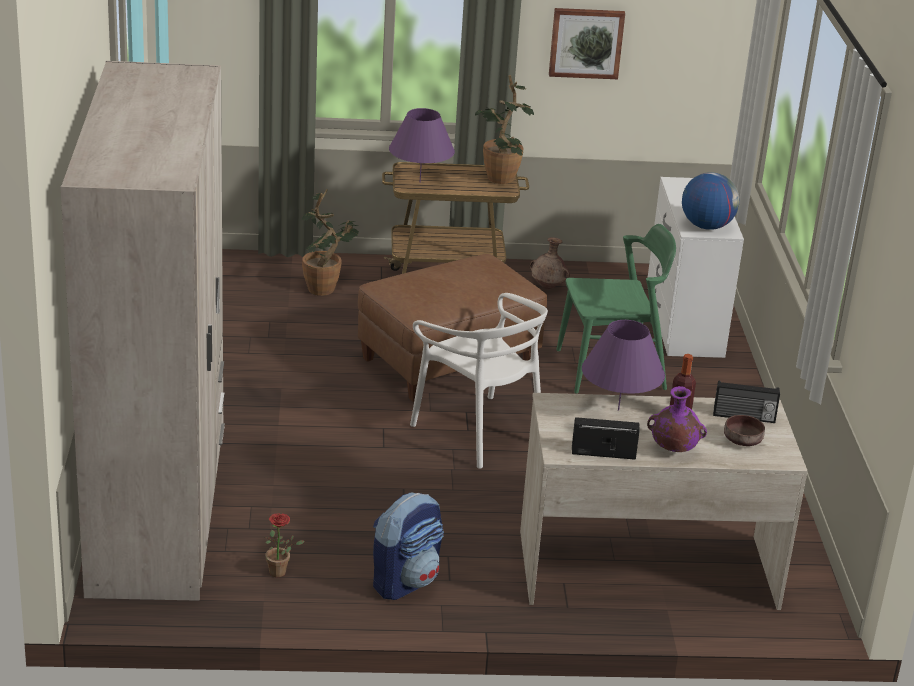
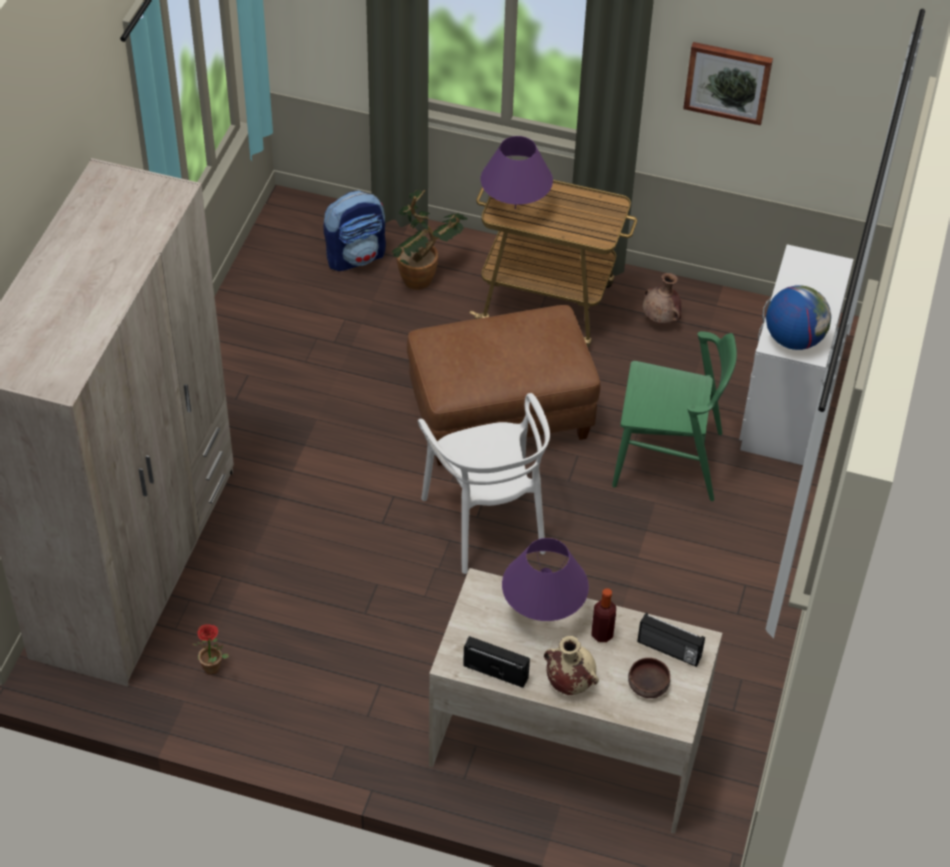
camera: 20 degrees right, 20 degrees up
backpack [373,492,444,600] -> backpack moved to [323,190,386,271]
potted plant [475,75,534,184] -> none
purple vase [647,386,707,452] -> beige vase [544,636,599,695]

